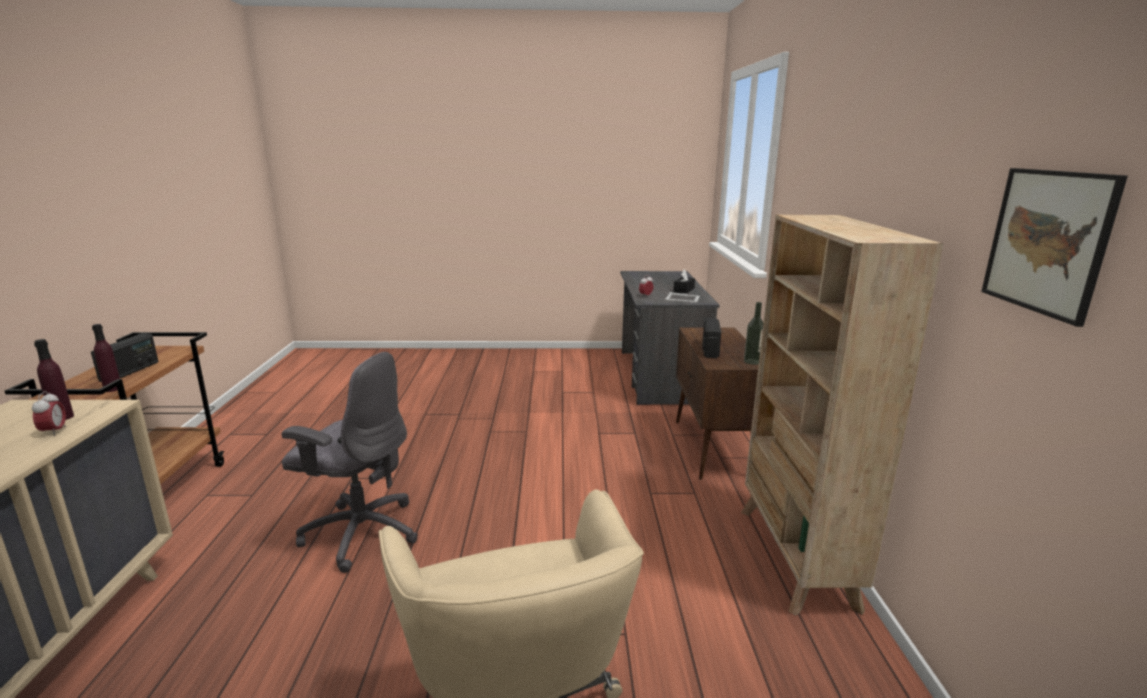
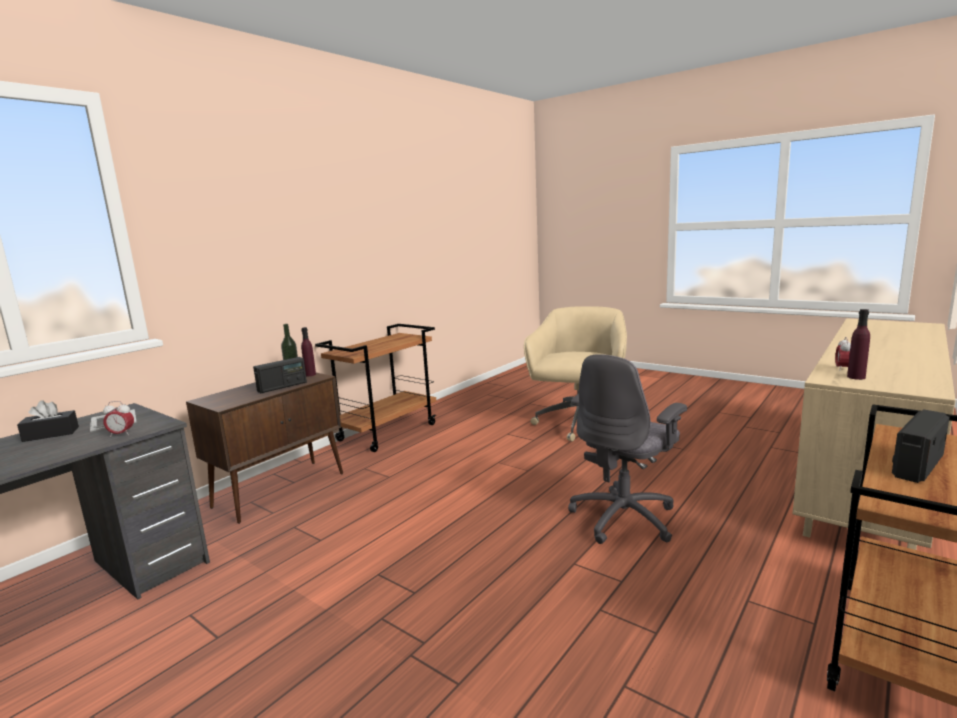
camera: 140 degrees left, 5 degrees down
purple bottle [92,324,120,392] -> purple bottle moved to [301,327,316,376]
grey office chair [282,352,418,573] -> grey office chair turned 105 degrees counterclockwise [568,354,687,544]
beige bookcase [741,215,943,616] -> brown cart [315,324,436,452]
picture [981,168,1128,327] -> none

